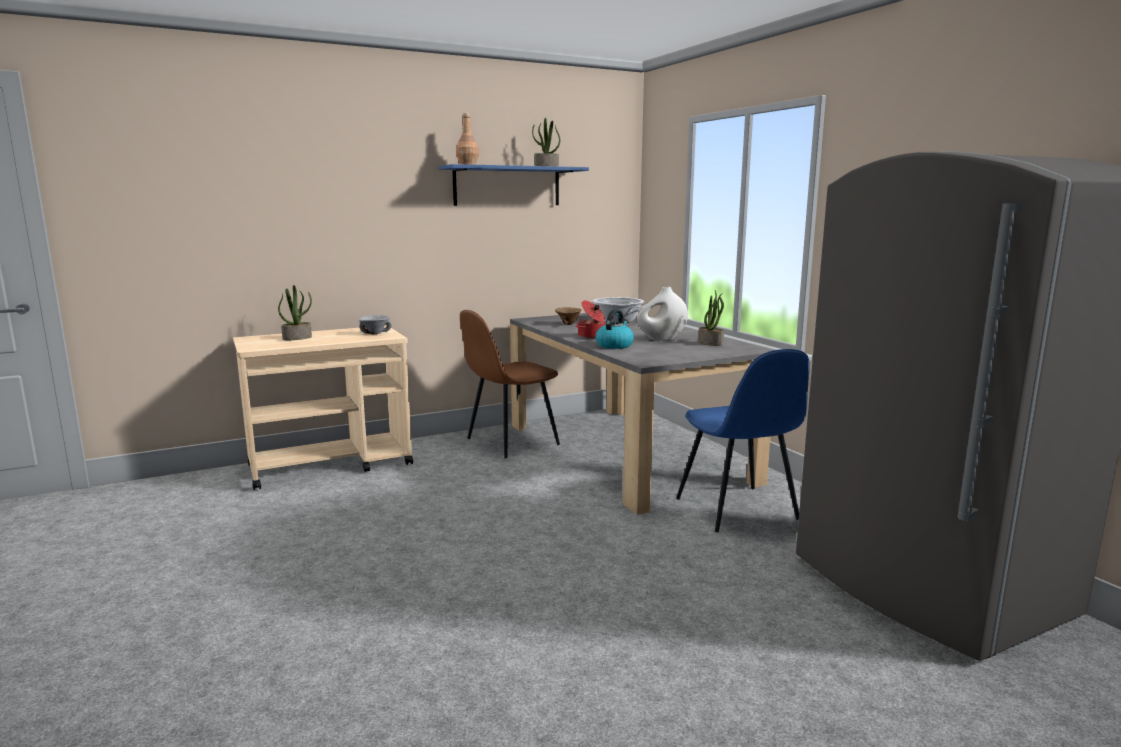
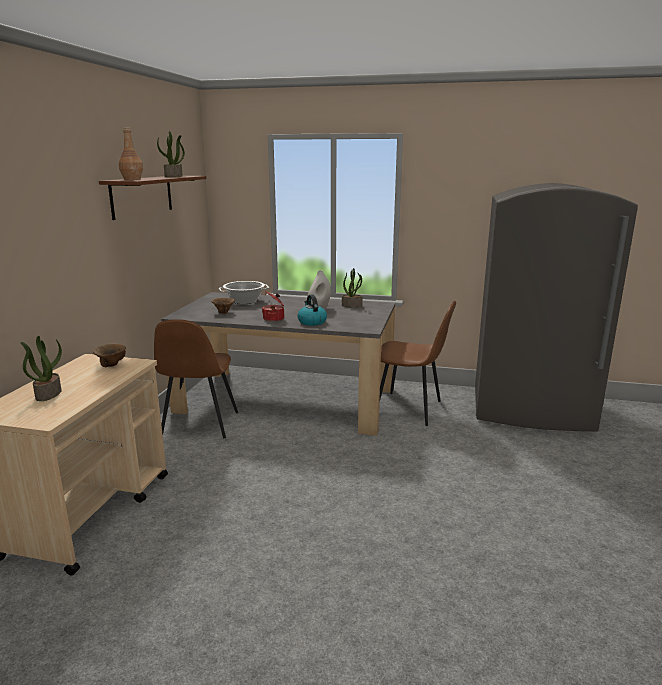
camera: 50 degrees left, 5 degrees up
grey bowl [359,315,392,334] -> brown bowl [93,344,126,367]
blue shelf [438,164,589,206] -> brown shelf [99,176,206,220]
blue chair [676,349,810,532] -> brown chair [379,301,456,426]

